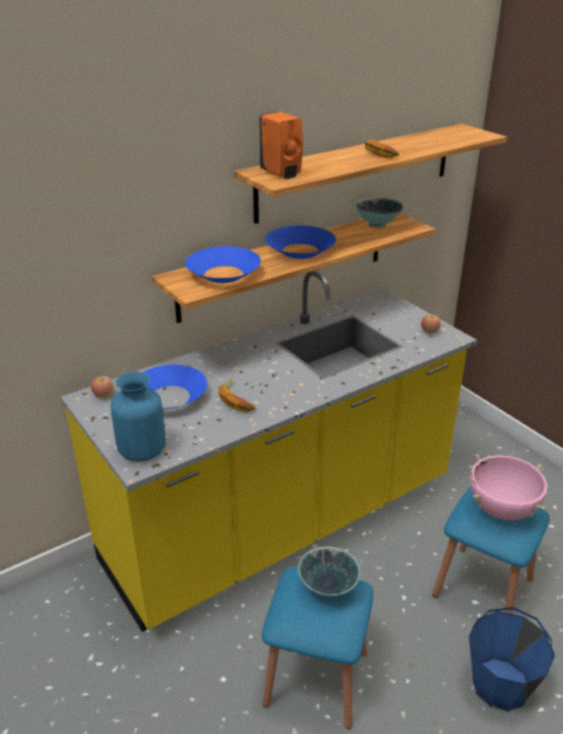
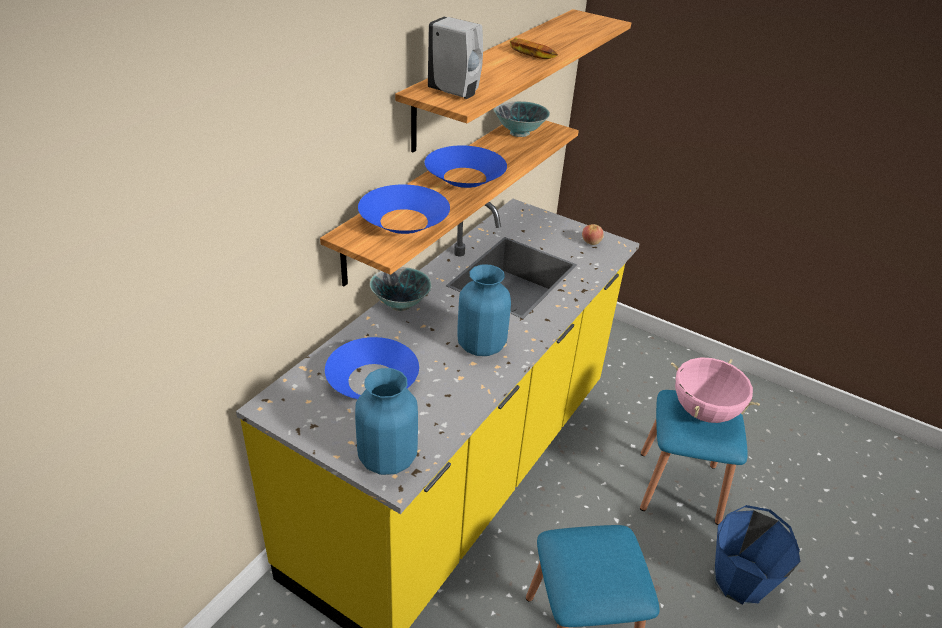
camera: 25 degrees left, 5 degrees up
apple [91,376,114,399] -> none
banana [218,379,255,412] -> none
orange soap dispenser [259,112,303,179] -> white soap dispenser [428,17,483,99]
bowl [298,547,360,597] -> bowl moved to [370,267,432,311]
none -> blue vase [457,265,511,356]

